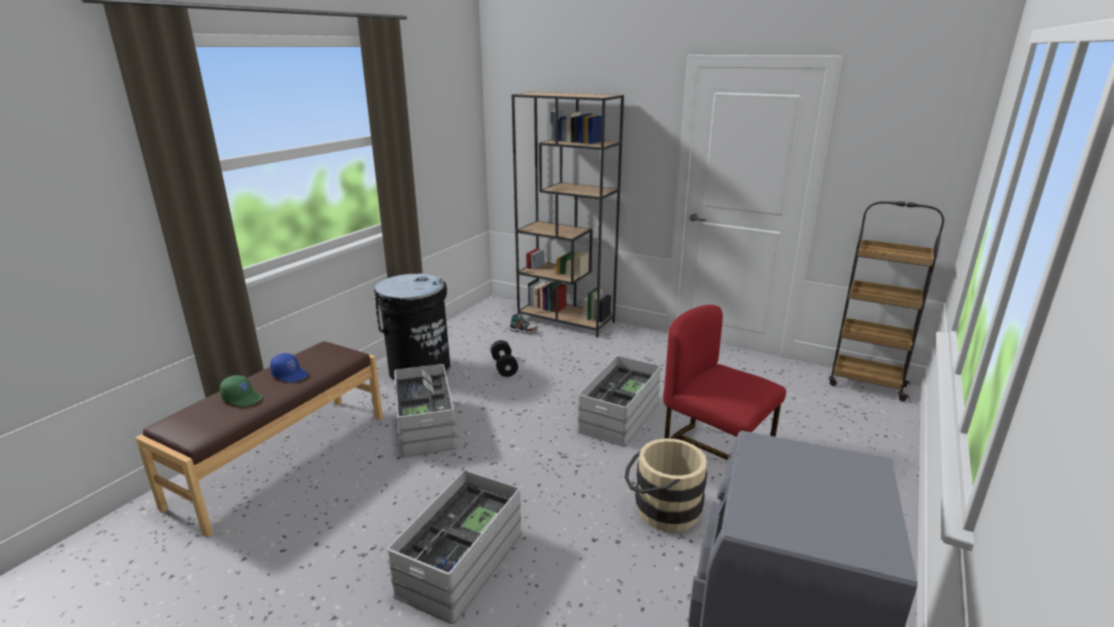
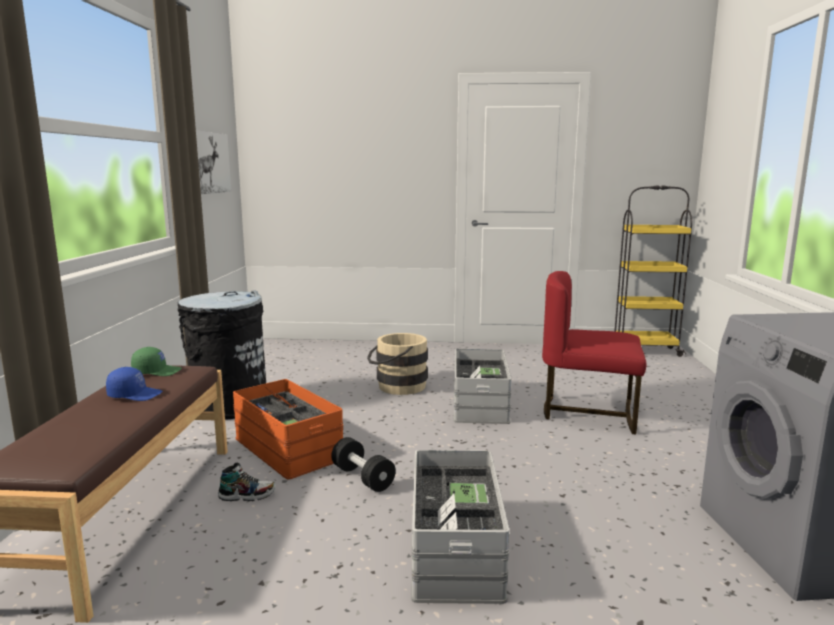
camera: 25 degrees left, 10 degrees down
green cap [220,375,263,407] -> green cap moved to [131,347,182,376]
grey storage box [394,364,458,457] -> orange storage box [233,379,343,479]
black dumbbell [490,340,518,377] -> black dumbbell moved to [331,437,396,492]
shoe [510,313,538,334] -> shoe moved to [218,462,276,501]
bookcase [512,92,624,338] -> none
beige bucket [624,438,707,532] -> beige bucket moved to [367,333,428,395]
brown cart [829,201,944,402] -> yellow cart [615,185,692,357]
none -> picture [196,130,231,194]

